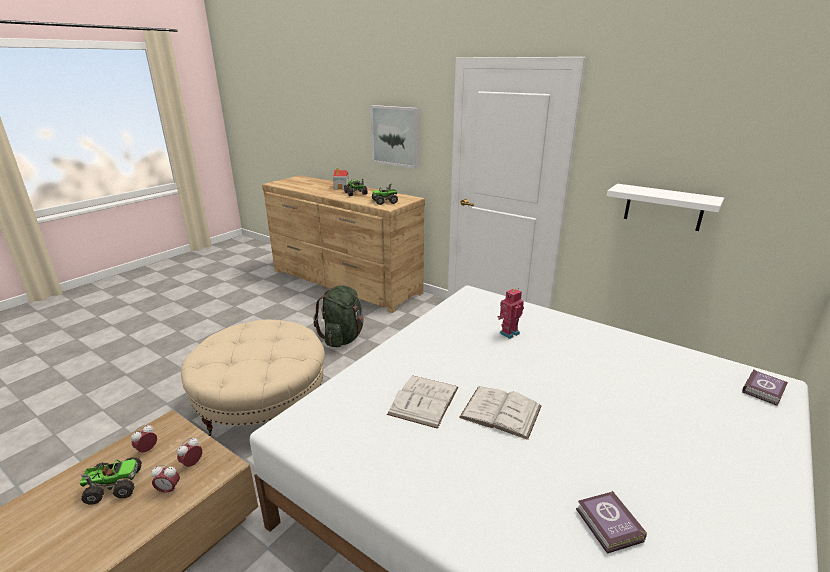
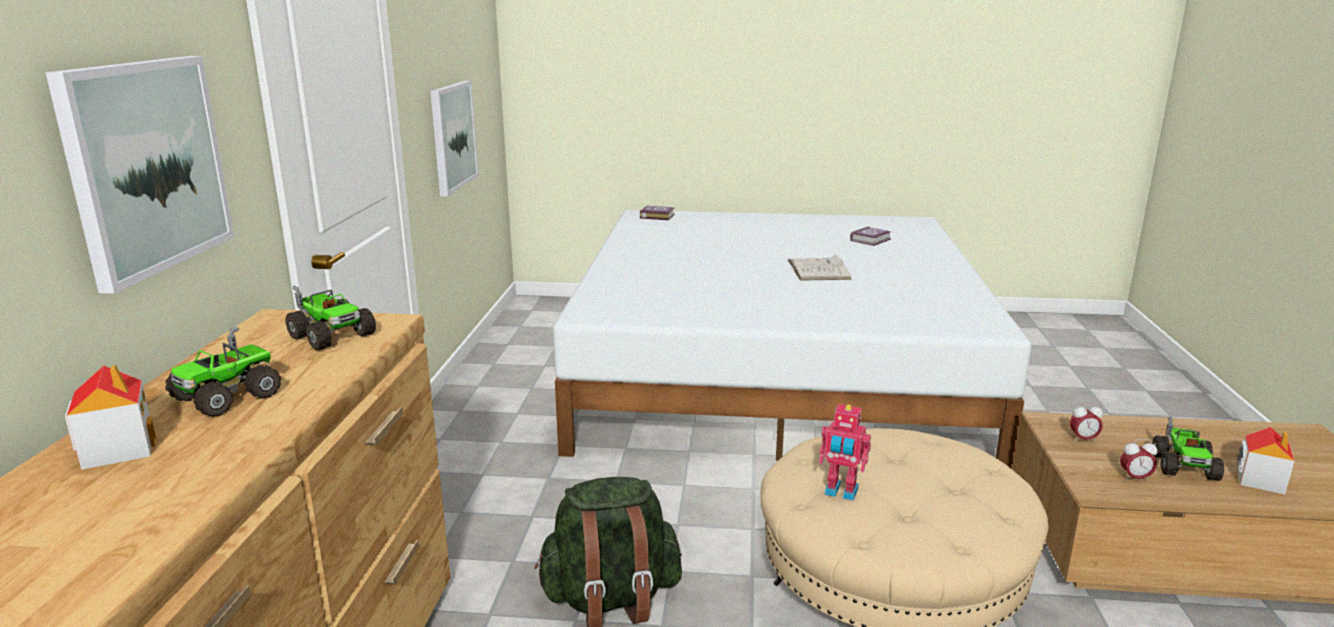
camera: 120 degrees left, 5 degrees down
toy truck [80,457,142,505] -> toy truck turned 120 degrees counterclockwise [1152,417,1224,481]
alarm clock [151,465,180,494] -> none
white book [387,376,459,429] -> none
toy robot [498,288,524,339] -> toy robot moved to [819,404,871,501]
white shelf [607,184,724,231] -> picture [430,81,479,196]
none -> toy house [1237,427,1295,494]

